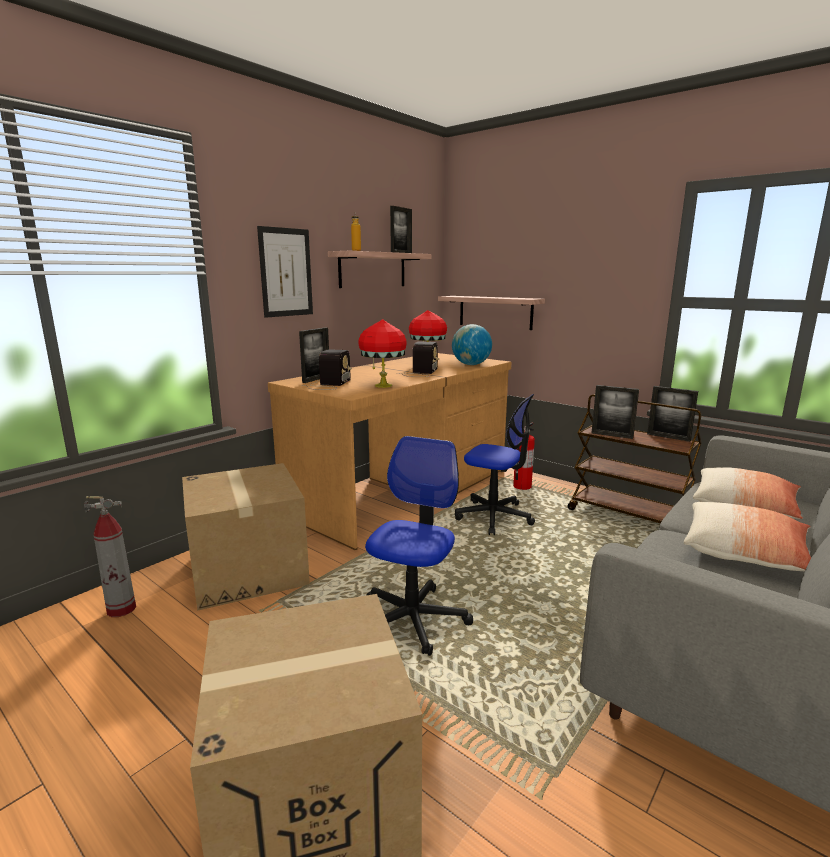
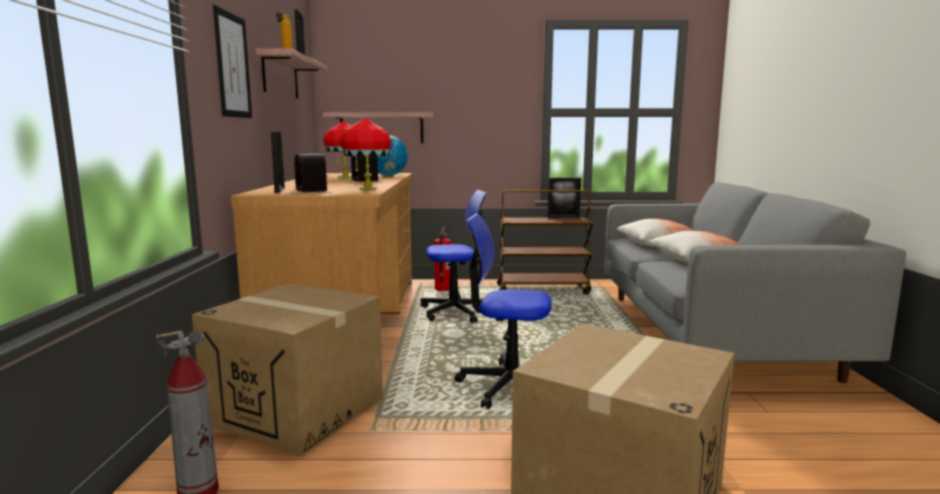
camera: 40 degrees left, 5 degrees down
office chair [365,436,473,656] -> office chair turned 60 degrees counterclockwise [455,214,552,409]
picture frame [592,385,639,439] -> none

